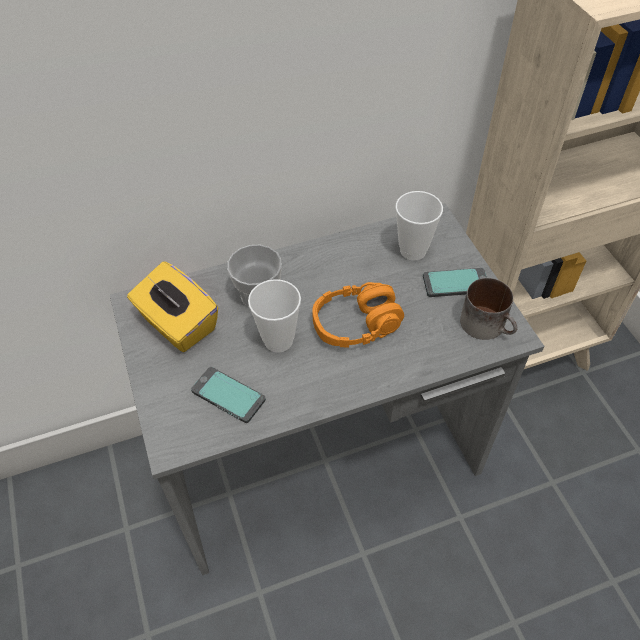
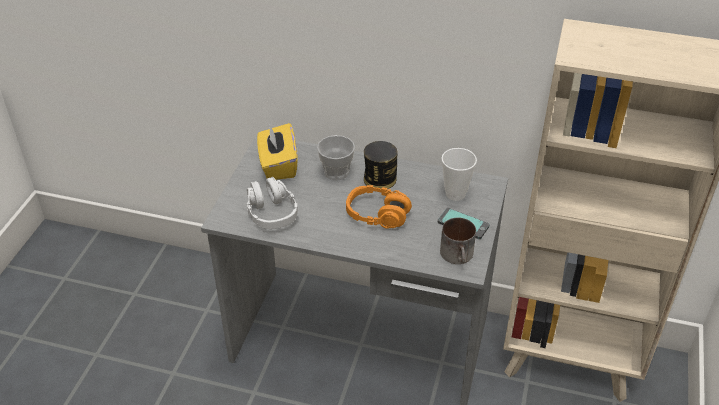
camera: 35 degrees right, 10 degrees down
phone [191,367,266,423] -> grey headphones [247,177,298,229]
cup [248,279,301,353] -> none
none -> can [364,141,397,189]

